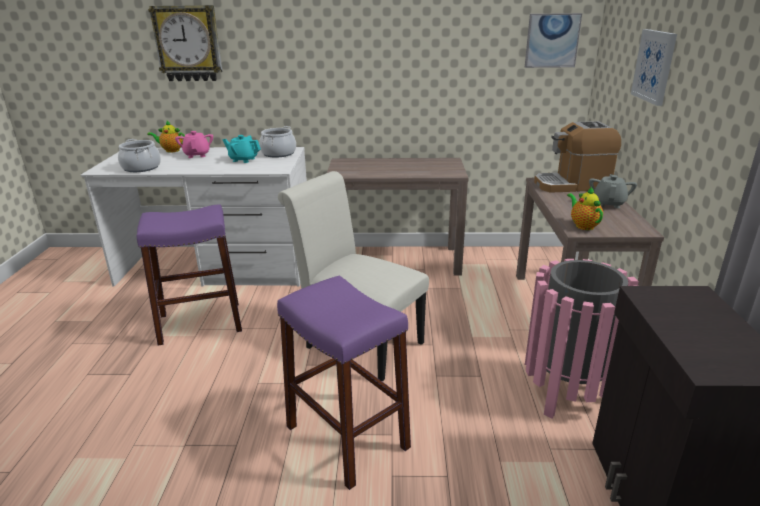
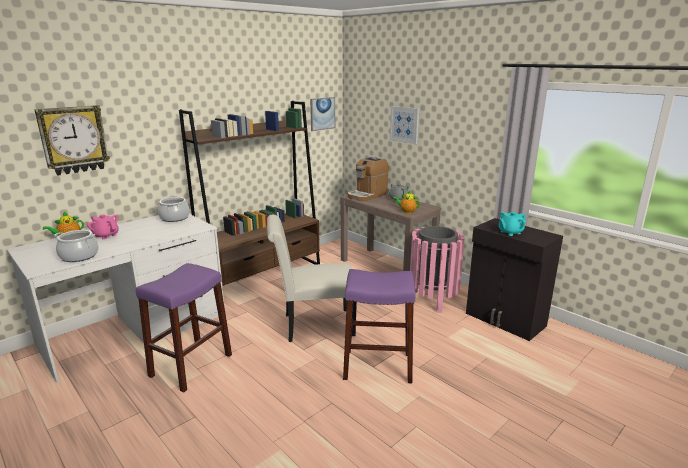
camera: 45 degrees left, 5 degrees down
turquoise teapot [223,135,261,163] -> turquoise teapot moved to [499,212,526,236]
brown console table [327,158,469,276] -> brown bookcase [179,101,320,286]

